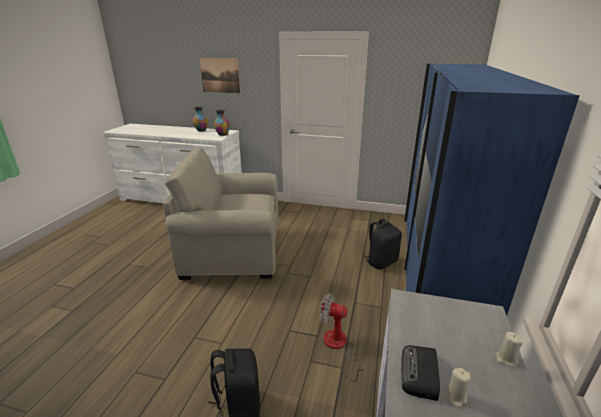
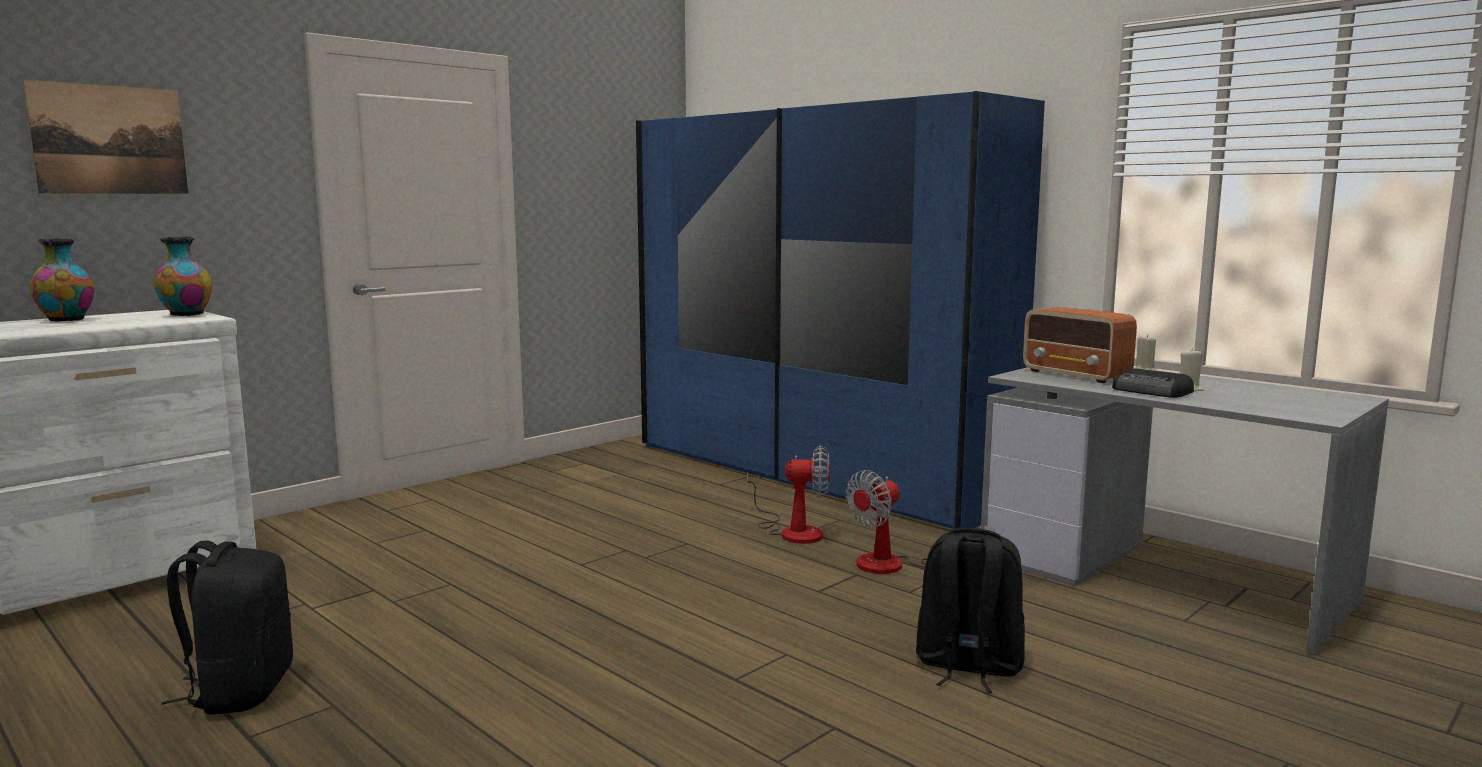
camera: 60 degrees left, 15 degrees down
beige armchair [163,147,279,280] -> none
black backpack [363,219,402,269] -> black backpack moved to [162,540,293,715]
none -> fan [747,445,830,544]
none -> radio [1023,307,1137,383]

